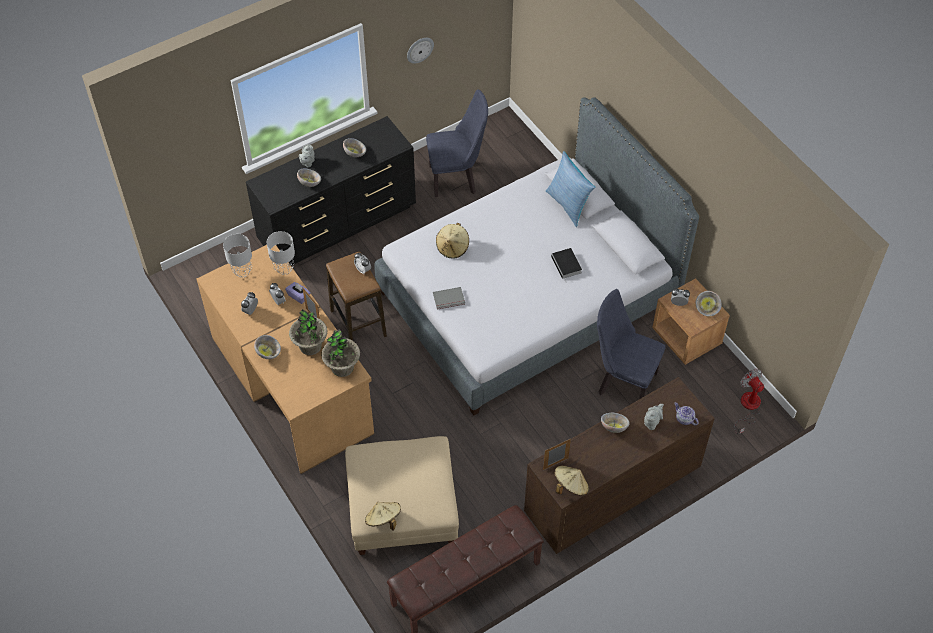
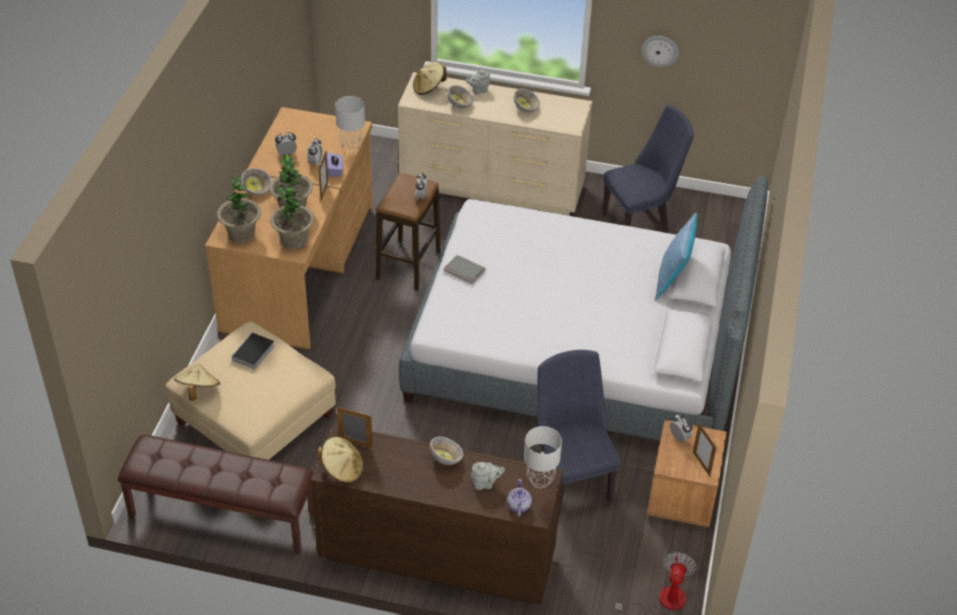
camera: 45 degrees right, 10 degrees down
grey table lamp [223,234,252,277] -> grey table lamp moved to [524,426,562,488]
black dresser [246,116,416,266] -> beige dresser [398,72,592,216]
blue chair [426,89,488,197] -> blue chair turned 60 degrees counterclockwise [602,105,693,233]
beige hat [436,223,469,259] -> beige hat moved to [413,62,446,95]
book [551,248,582,283] -> book moved to [230,332,274,370]
bowl [696,291,722,316] -> picture frame [693,423,717,477]
none -> potted plant [217,177,261,243]

